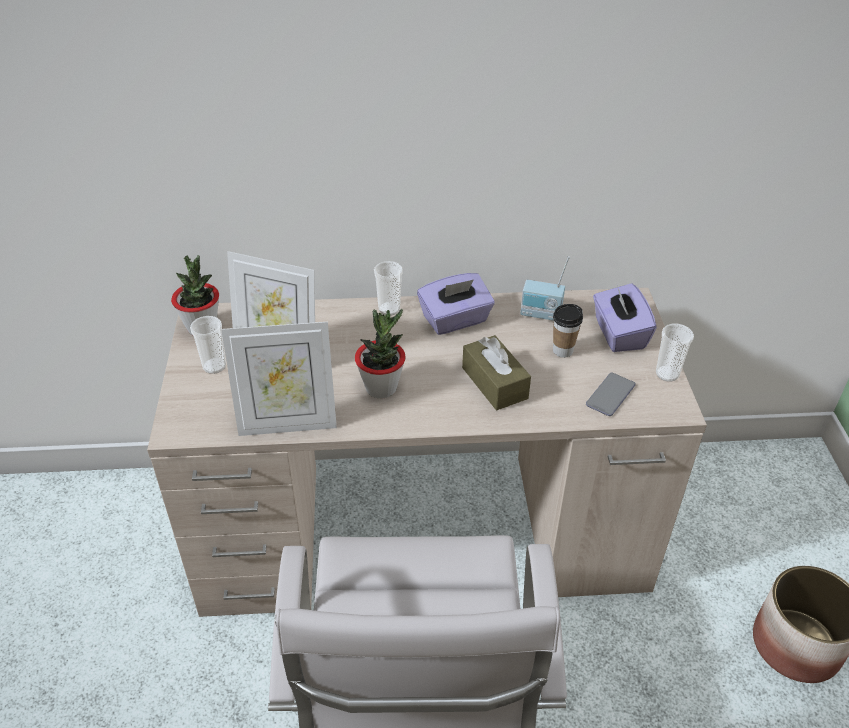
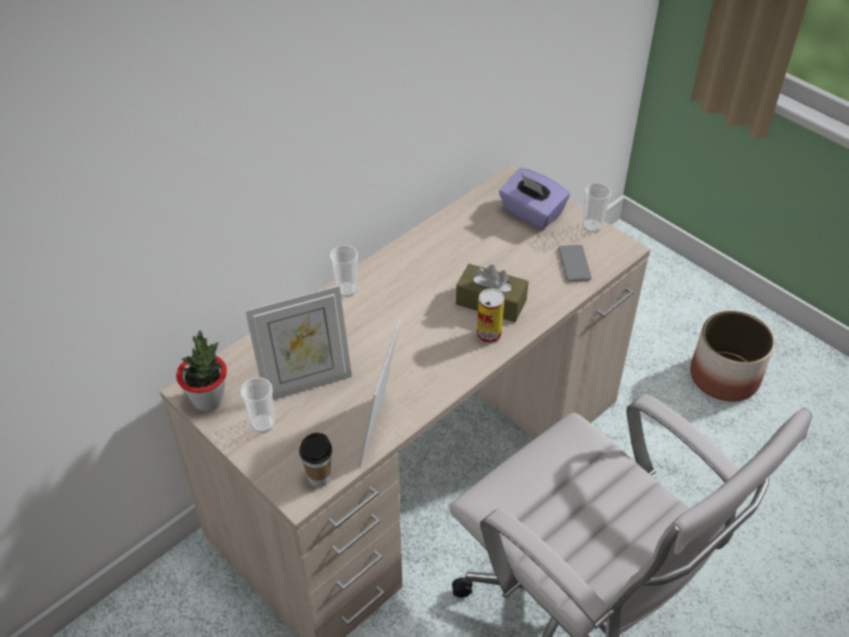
camera: 40 degrees left, 5 degrees up
picture frame [221,322,337,436] -> picture frame turned 150 degrees clockwise [359,319,401,467]
potted plant [355,309,406,399] -> none
purple tissue box [417,273,495,335] -> none
radio [520,256,570,321] -> none
cup [553,304,583,358] -> cup moved to [299,433,332,487]
none -> can [477,288,504,344]

